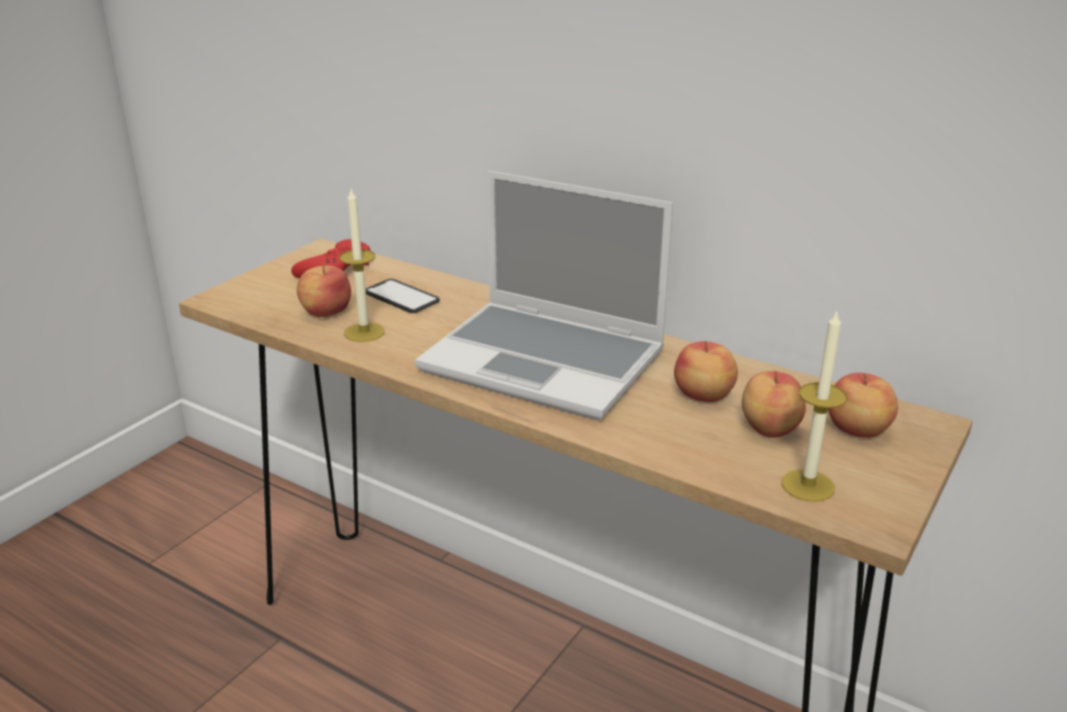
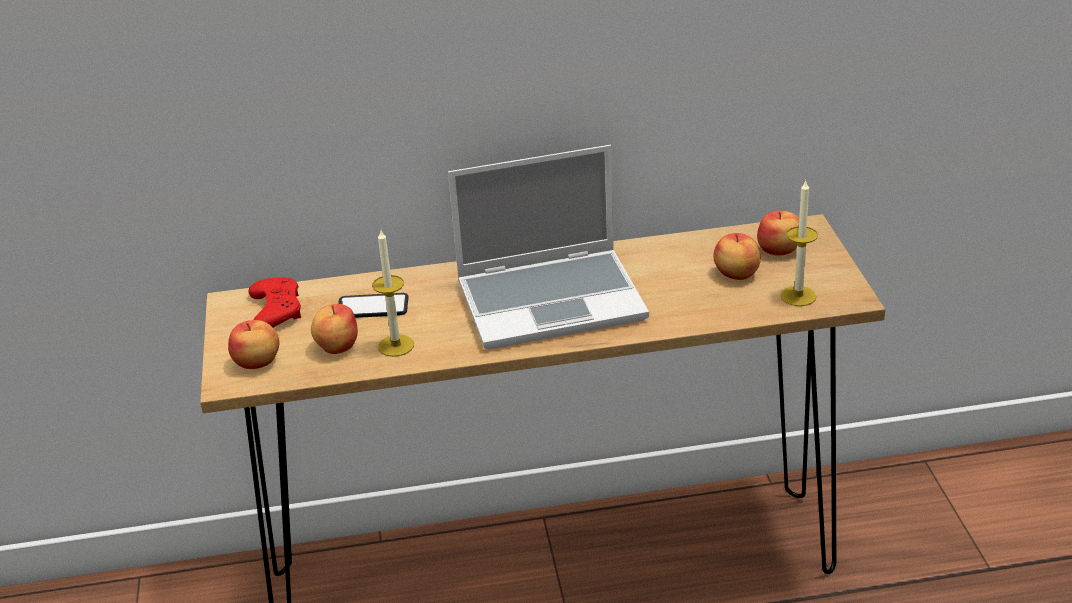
camera: 40 degrees left, 5 degrees up
apple [674,341,738,402] -> apple moved to [228,320,280,369]

